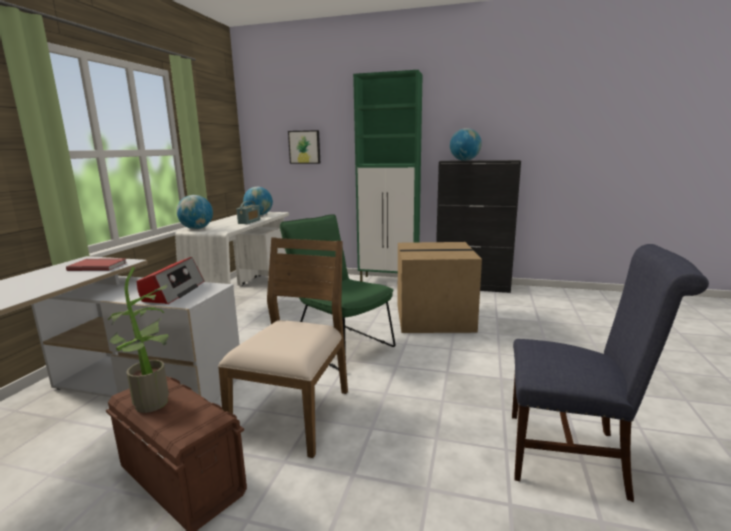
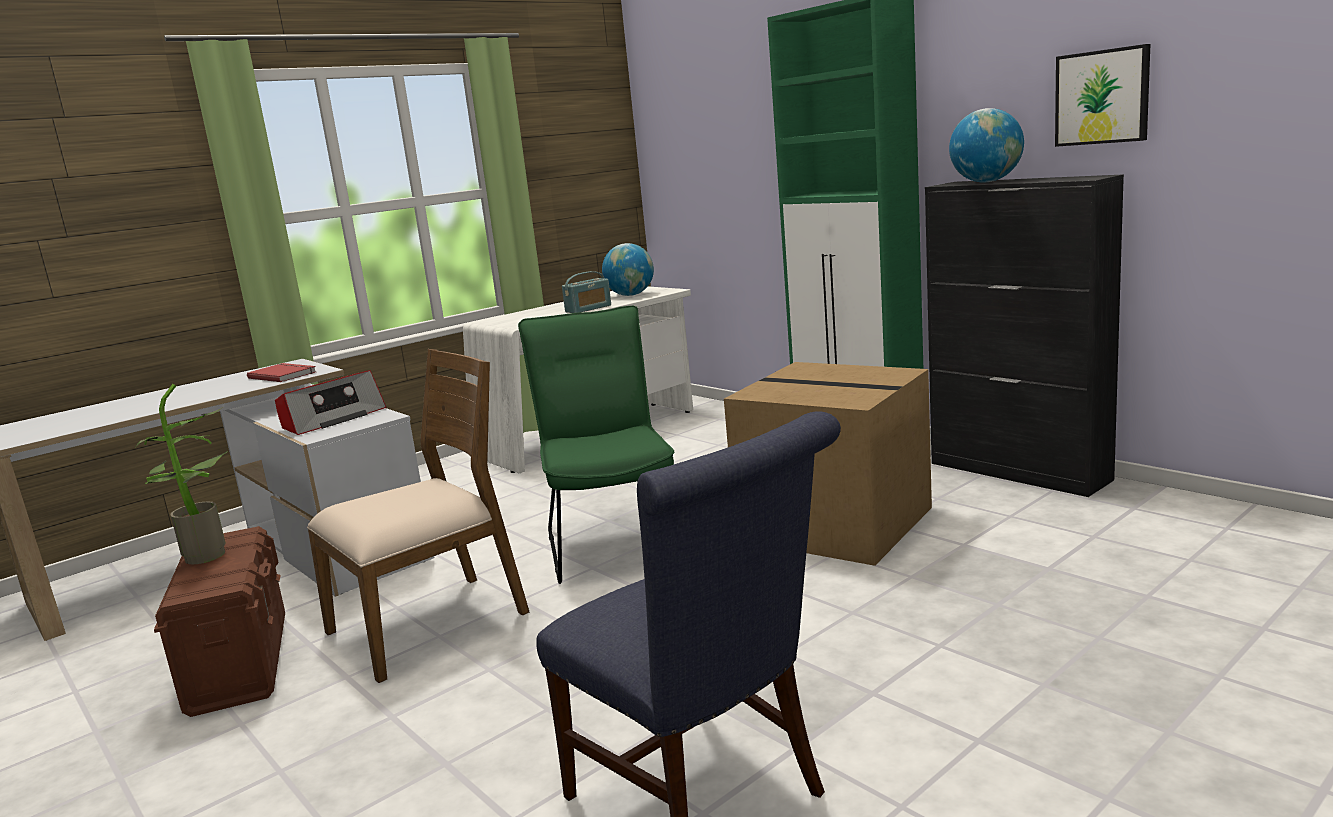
camera: 35 degrees right, 0 degrees up
globe [176,195,213,229] -> none
picture [288,130,320,164] -> picture moved to [1055,44,1150,147]

